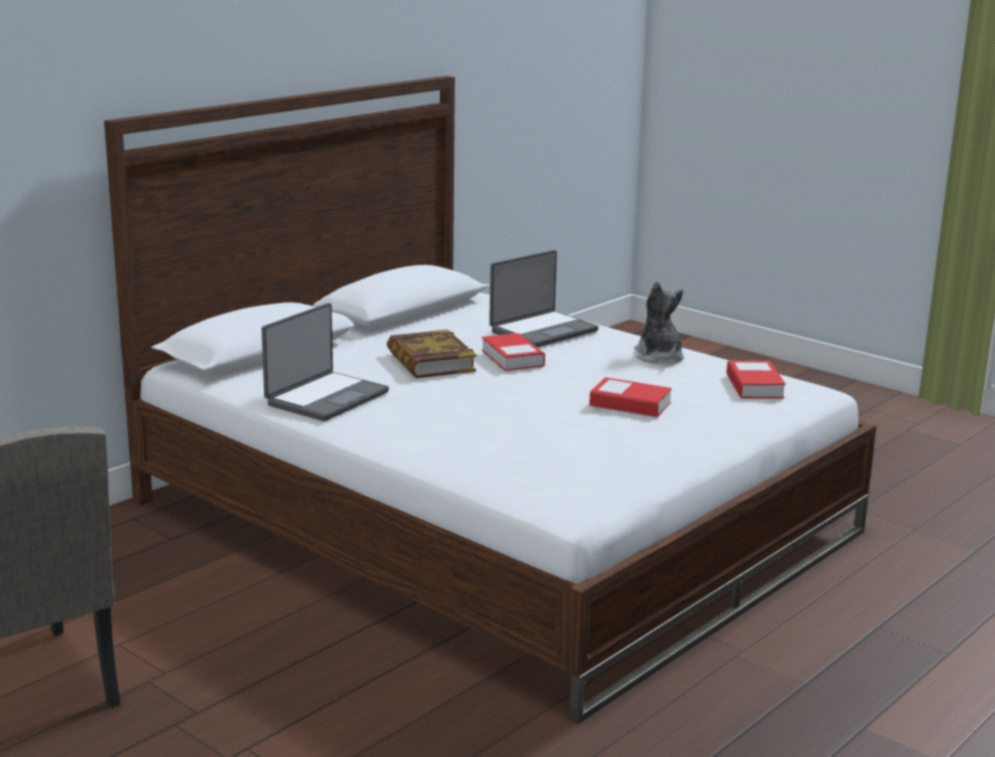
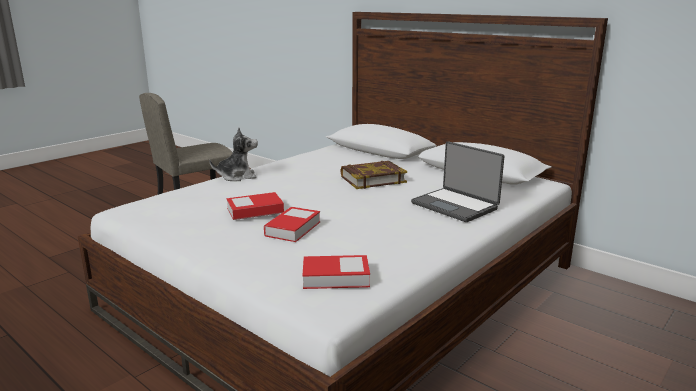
camera: 90 degrees right, 0 degrees up
laptop [262,303,389,421] -> none
book [482,333,545,371] -> book moved to [226,192,284,220]
plush toy [634,281,684,363] -> plush toy moved to [209,128,258,181]

